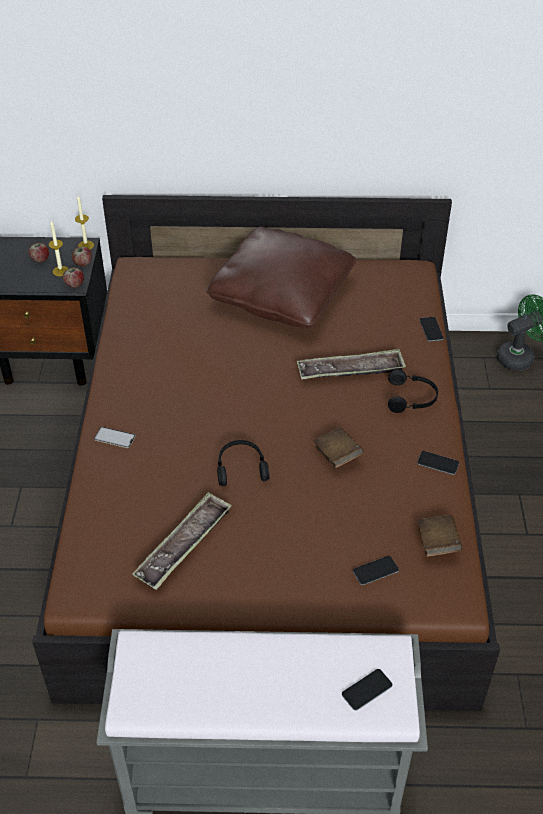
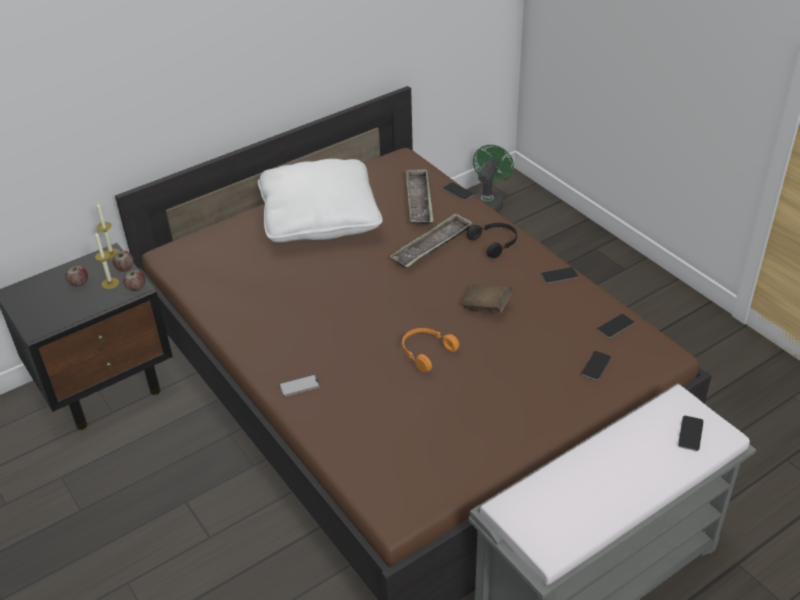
camera: 35 degrees left, 5 degrees down
tray [132,492,232,590] -> tray moved to [406,169,433,225]
brown pillow [206,227,356,328] -> white pillow [258,159,383,242]
black headphones [217,440,270,486] -> orange headphones [402,328,459,372]
brown book [418,515,462,557] -> phone [597,314,634,338]

